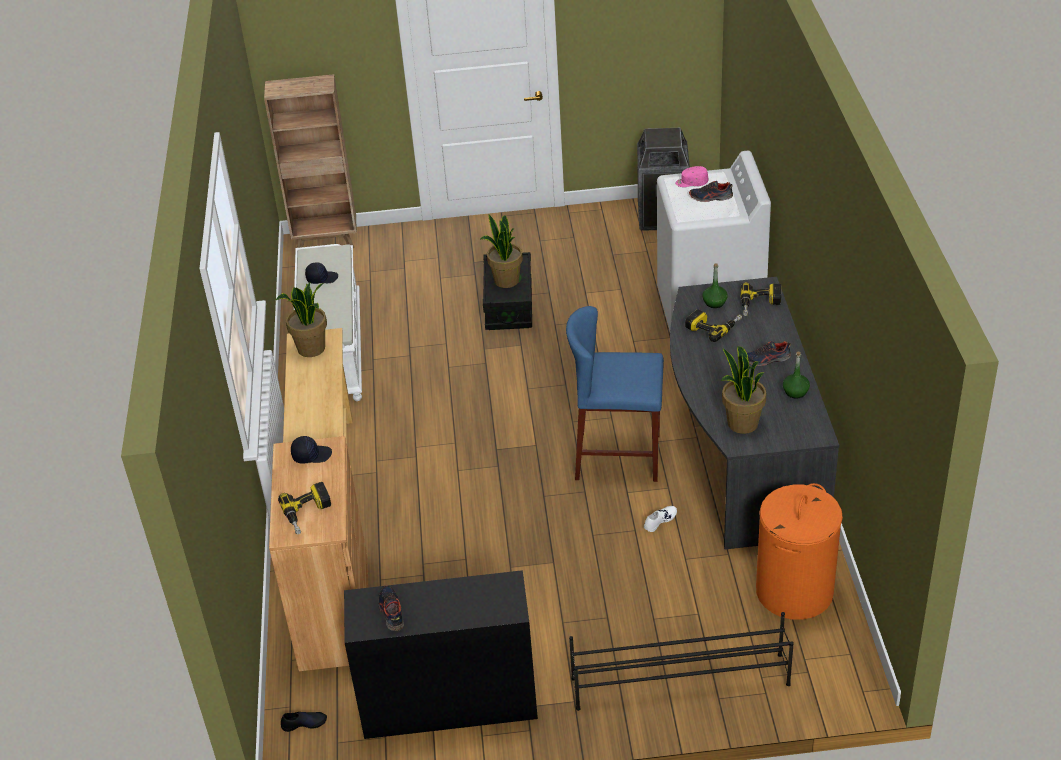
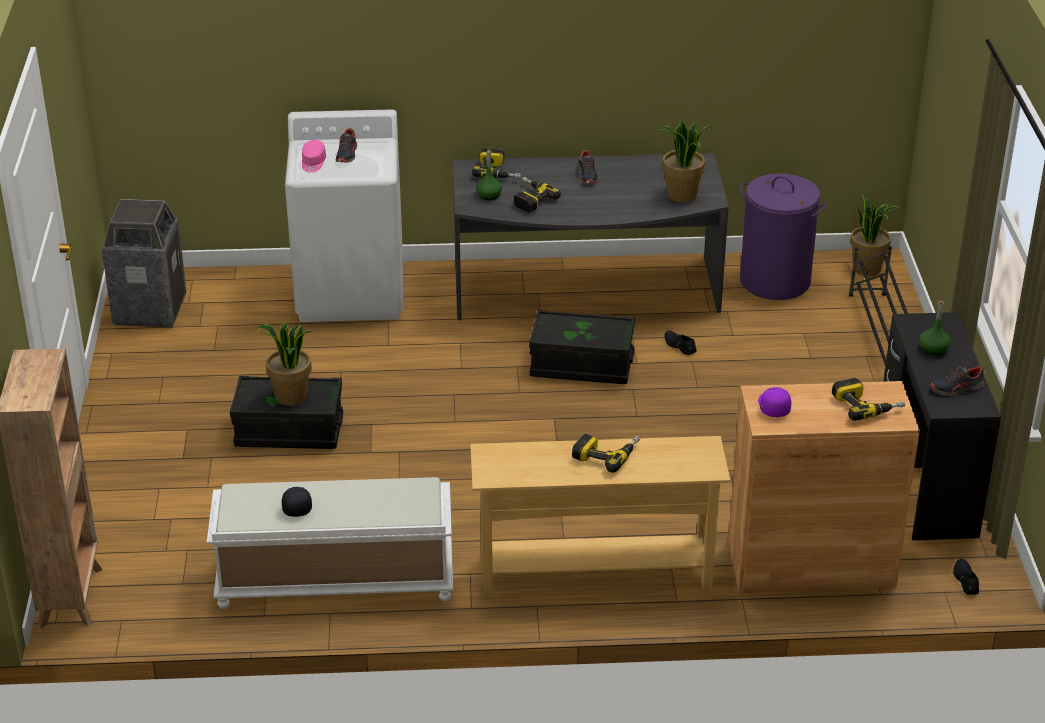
camera: 90 degrees left, 5 degrees down
potted plant [276,282,327,357] -> potted plant moved to [850,194,900,276]
black cap [291,436,332,464] -> purple cap [758,387,791,417]
blue stool [566,306,664,482] -> black storage box [529,310,635,384]
white shoe [644,506,677,532] -> black shoe [664,330,696,355]
orange laundry basket [756,483,843,620] -> purple laundry basket [740,173,827,300]
green bottle [783,352,810,399] -> green bottle moved to [920,301,951,355]
none -> power drill [572,434,640,473]

